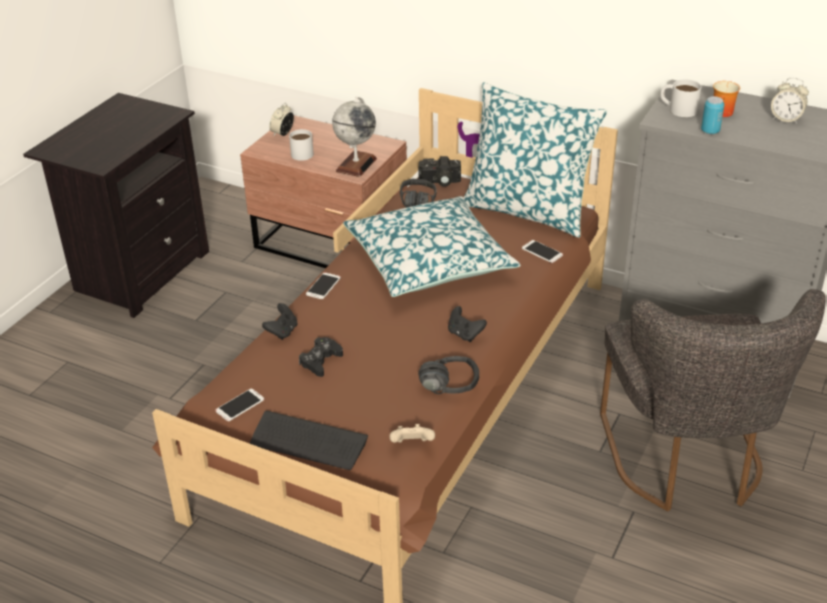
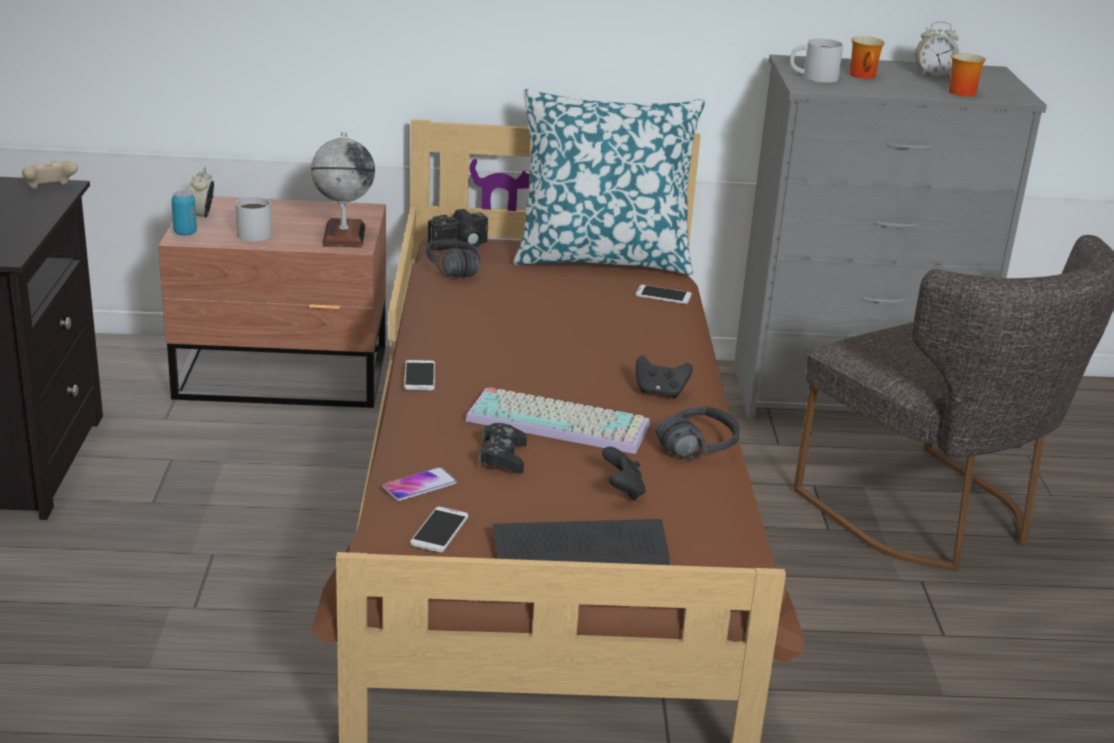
camera: 30 degrees left, 10 degrees down
black game controller [262,303,298,340] -> black game controller moved to [602,446,645,500]
pillow [343,196,521,297] -> none
beige game controller [389,424,435,443] -> beige game controller moved to [22,161,78,189]
can [701,96,724,134] -> can moved to [171,190,197,235]
none -> phone [382,467,457,501]
none -> keyboard [466,387,650,454]
none -> mug [949,53,986,97]

